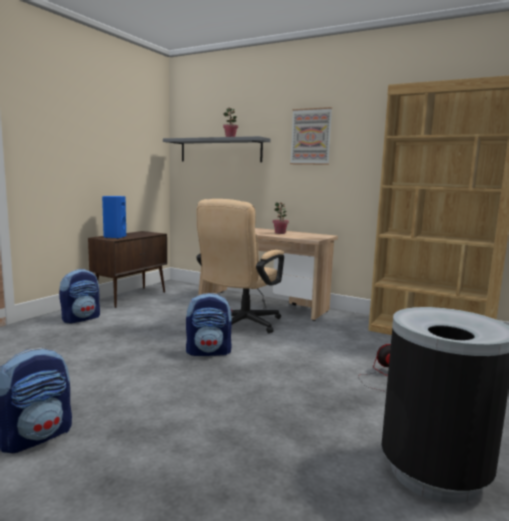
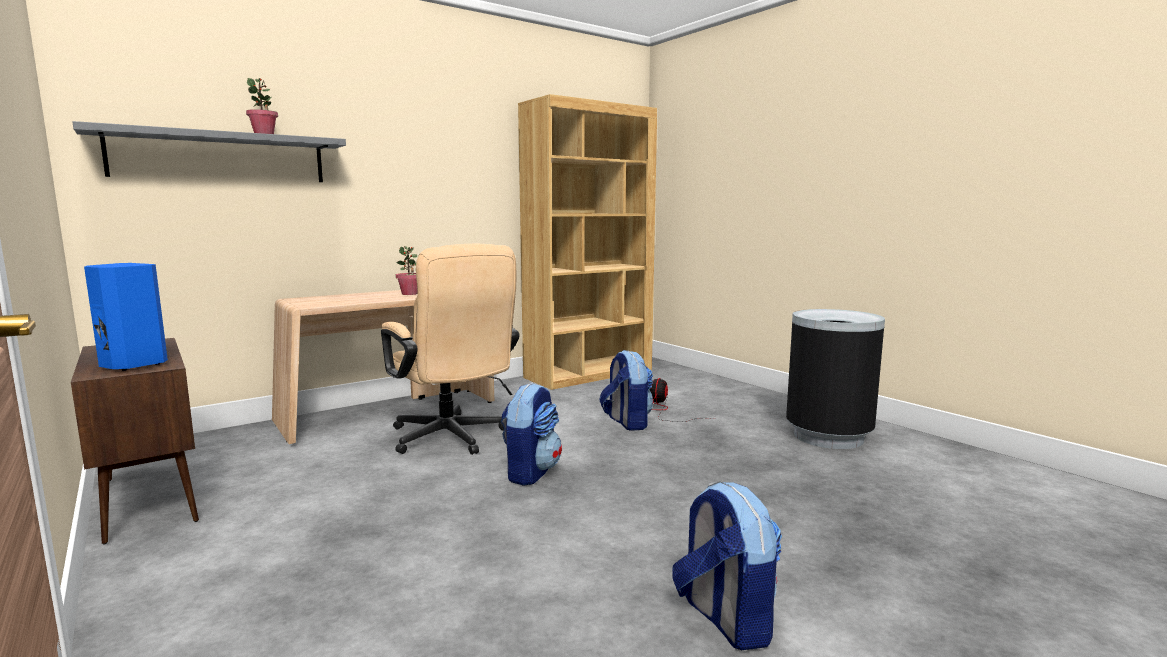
camera: 65 degrees left, 0 degrees up
backpack [59,269,100,323] -> backpack moved to [599,350,653,431]
picture [290,107,332,165] -> none

